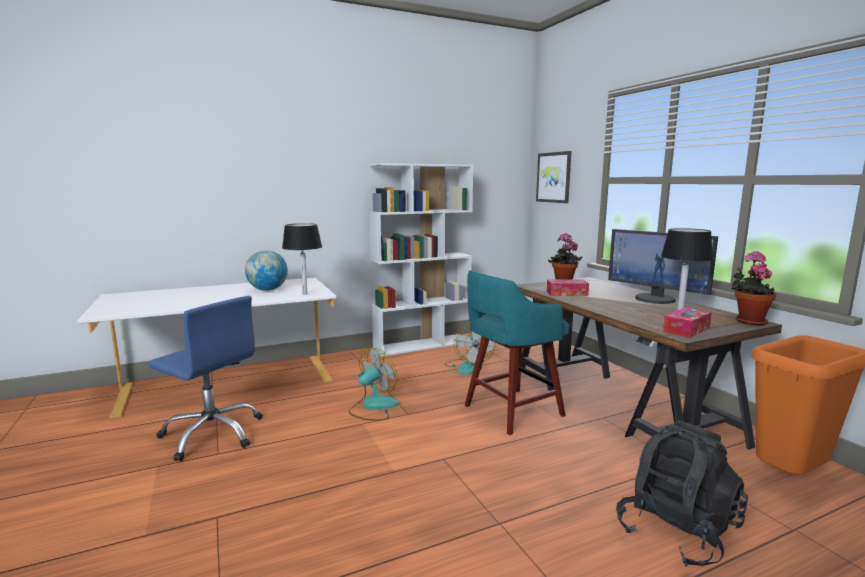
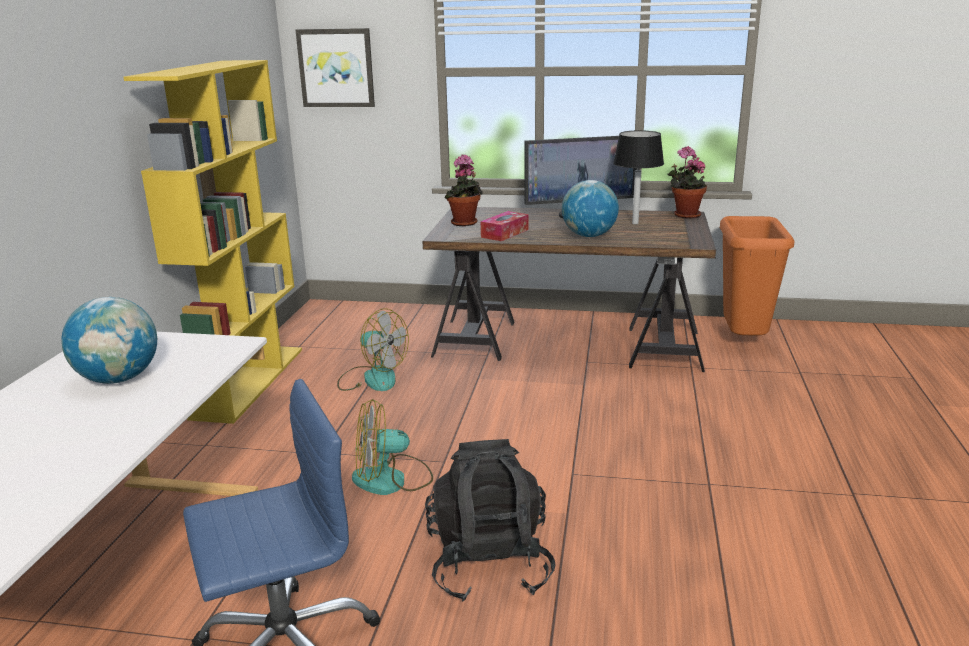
camera: 55 degrees left, 10 degrees up
black table lamp [282,223,322,295] -> none
fan [349,348,399,421] -> fan turned 90 degrees counterclockwise [352,399,433,495]
white bookcase [368,163,473,356] -> yellow bookcase [123,60,302,424]
turquoise stool [465,270,569,435] -> none
black backpack [616,420,748,567] -> black backpack moved to [425,439,556,602]
tissue box [663,307,712,338] -> none
none -> globe [562,180,619,237]

